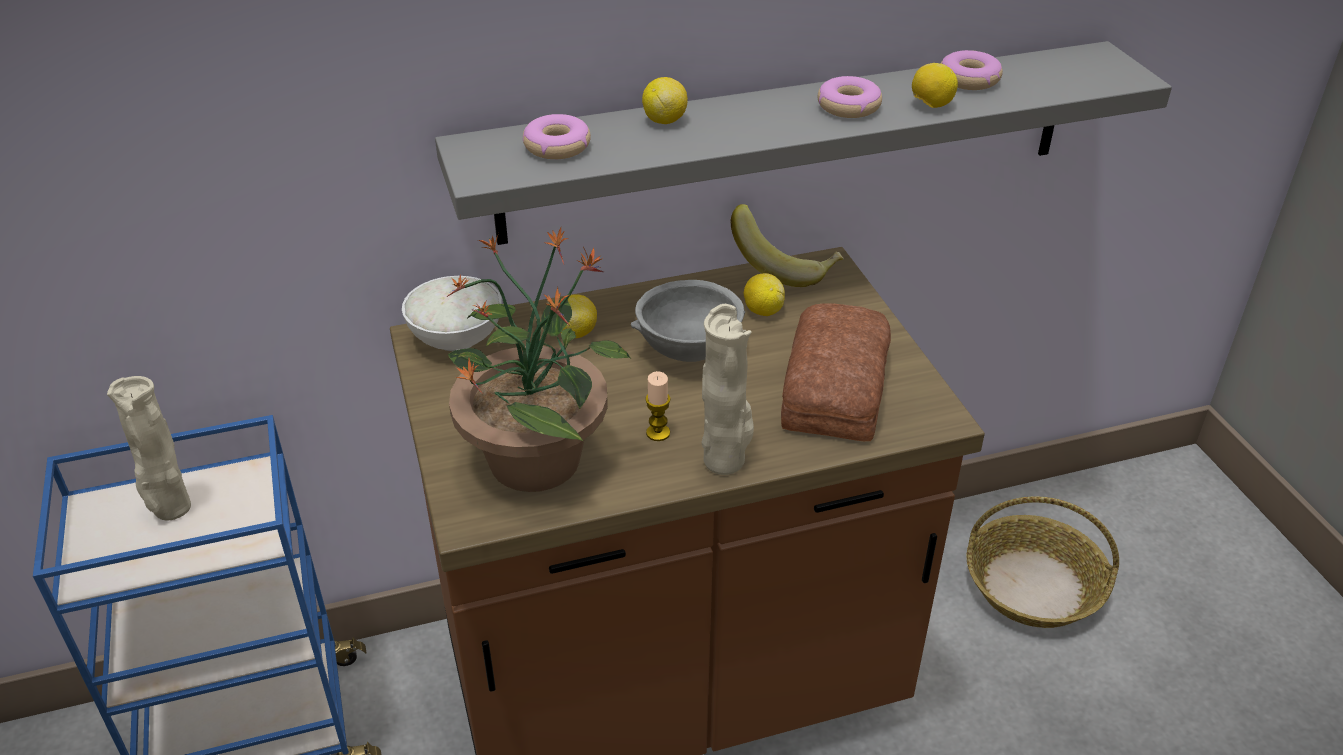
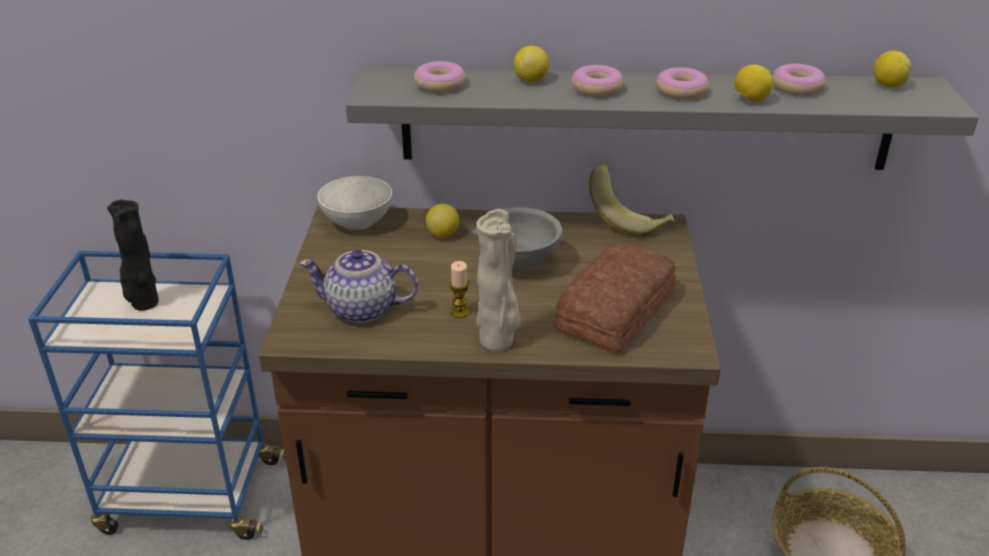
camera: 20 degrees right, 5 degrees down
beige vase [107,376,191,520] -> black vase [107,200,159,311]
potted plant [447,227,631,492] -> teapot [299,249,418,323]
lemon [744,273,785,316] -> lemon moved to [874,51,911,88]
none -> donut [571,65,624,97]

